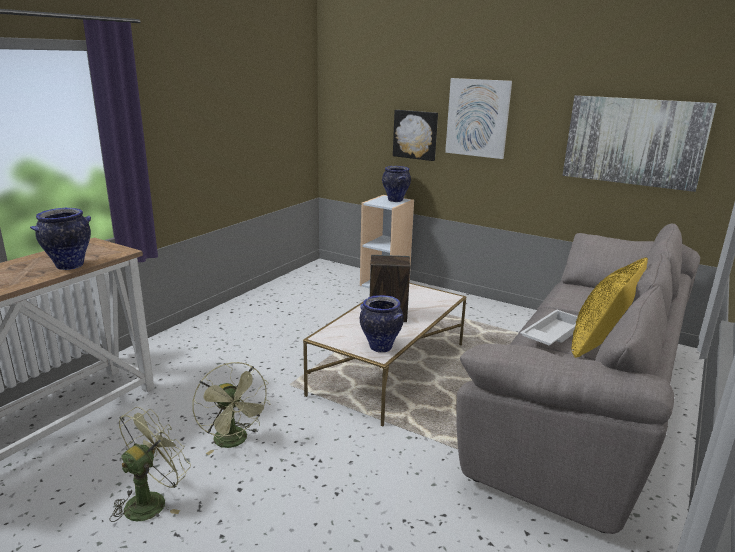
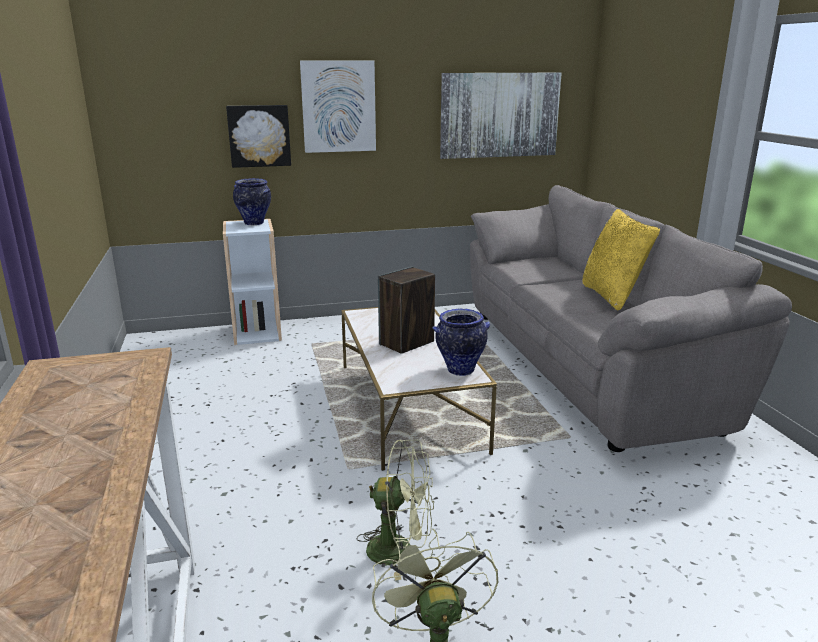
camera: 45 degrees left, 0 degrees up
vase [30,208,91,270] -> none
white tray [520,309,578,346] -> none

